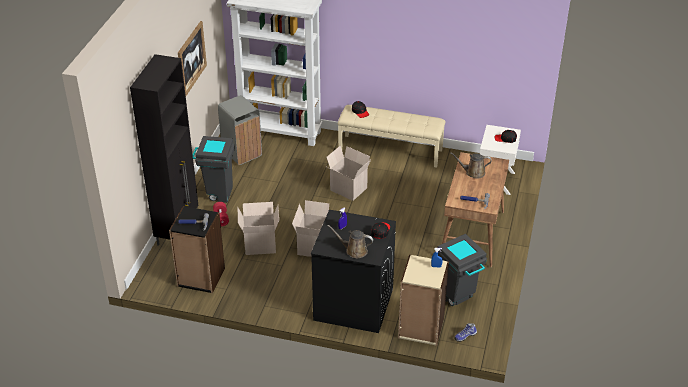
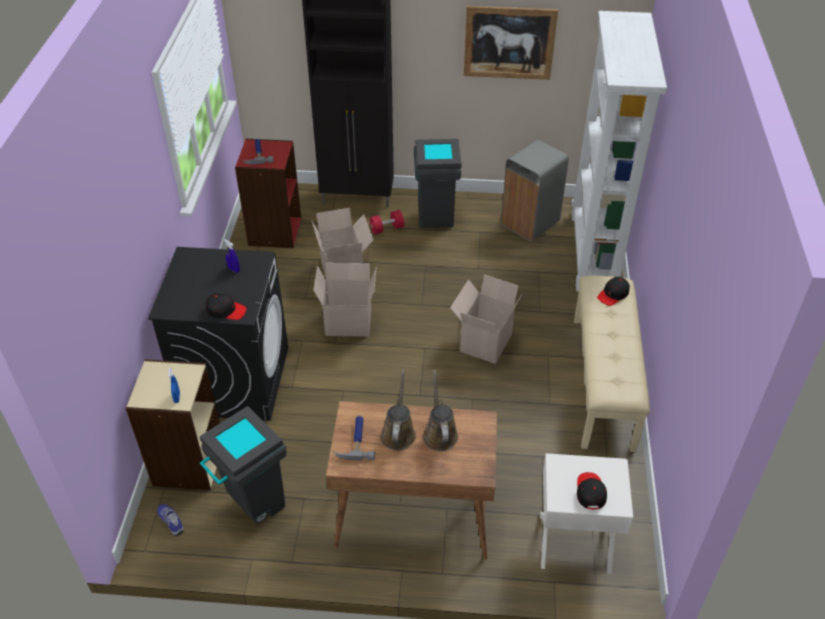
camera: 80 degrees right, 5 degrees up
black bookcase [169,206,225,293] -> red bookcase [235,139,301,248]
brown watering can [327,225,373,258] -> brown watering can moved to [381,369,416,451]

